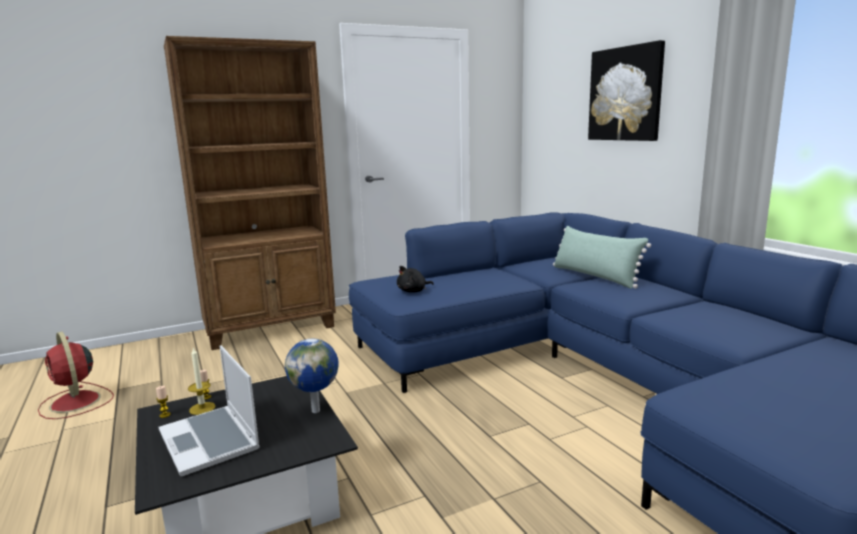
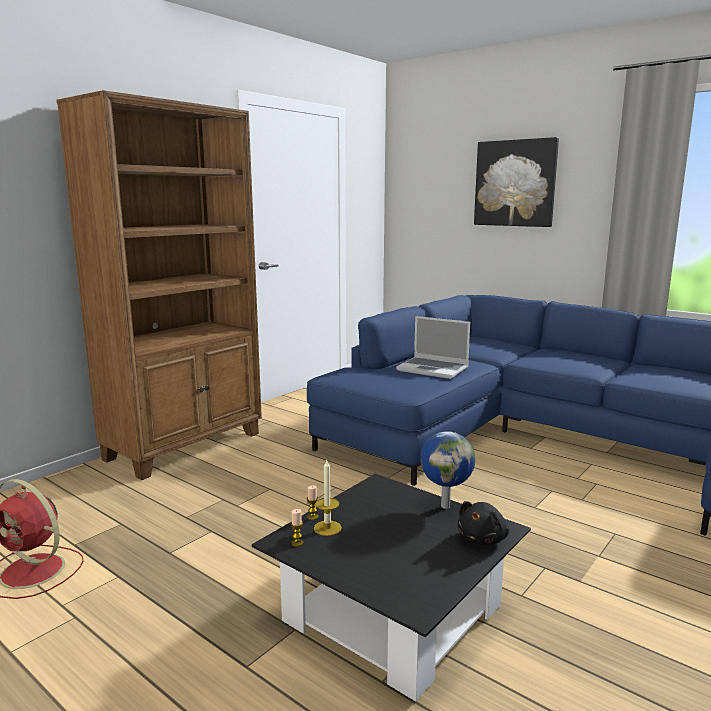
camera: 25 degrees left, 0 degrees up
laptop [158,345,260,476] -> laptop moved to [396,316,470,379]
black plush toy [397,266,434,293] -> black plush toy moved to [457,501,509,545]
green pillow [553,226,651,289] -> none

